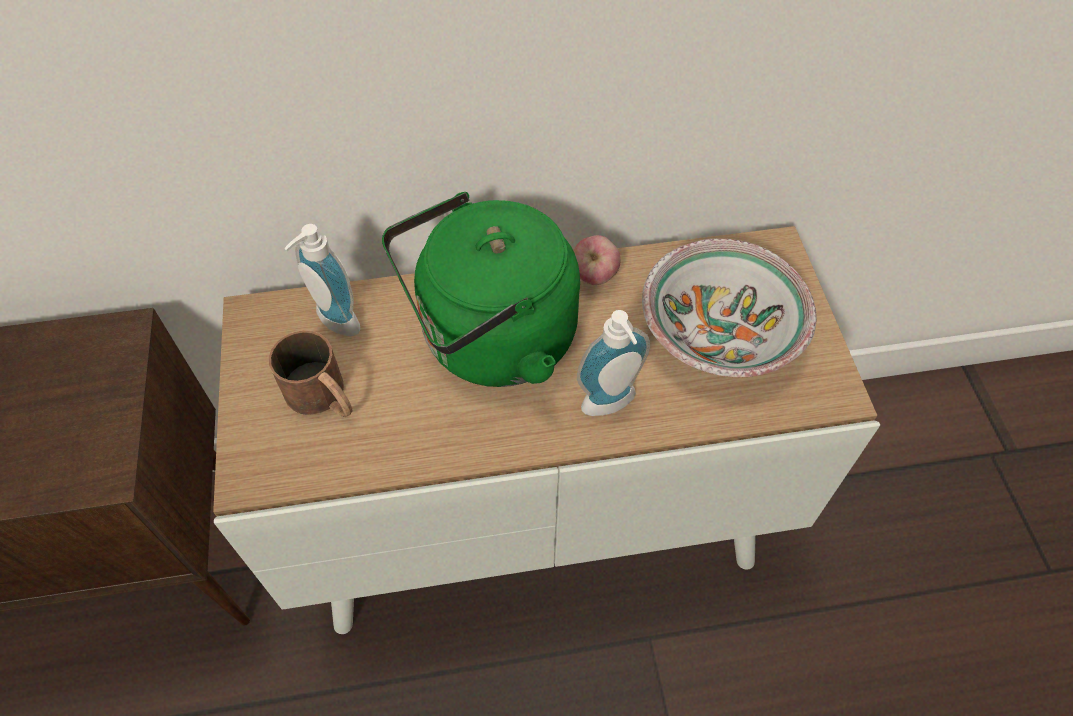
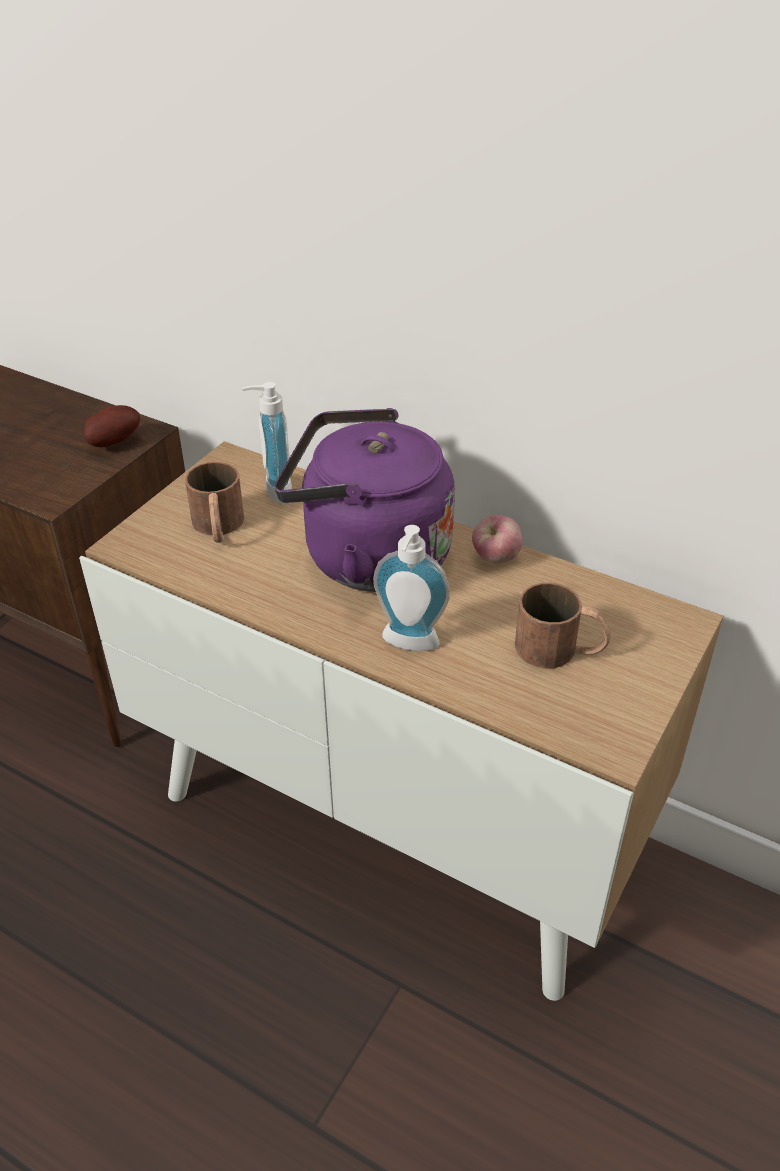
camera: 40 degrees right, 15 degrees down
green kettle [382,192,580,387] -> purple kettle [275,408,455,592]
bowl [642,238,817,377] -> brown mug [515,582,610,669]
none -> potato [84,405,140,447]

